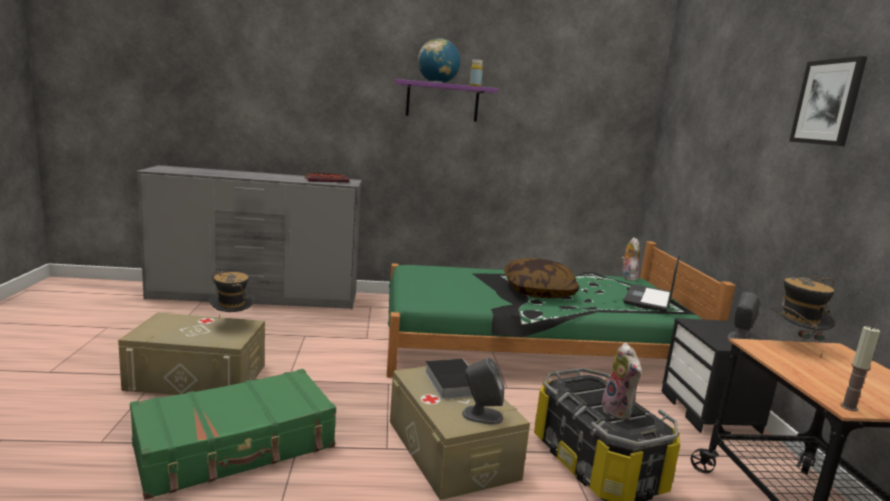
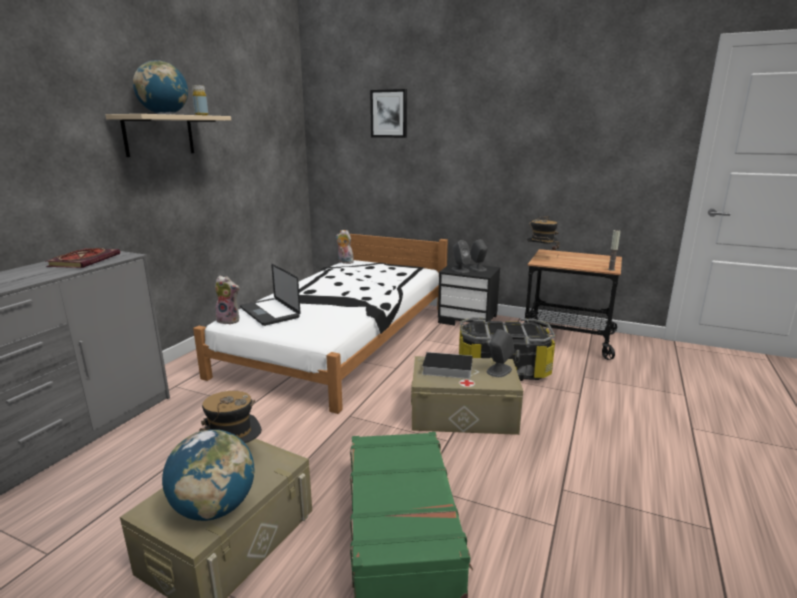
camera: 60 degrees left, 5 degrees up
green bed [387,241,736,378] -> white bed [193,230,448,414]
purple shelf [395,79,498,122] -> beige shelf [105,114,231,157]
pillow [504,258,580,298] -> none
plush toy [602,343,642,421] -> plush toy moved to [215,276,240,324]
laptop [623,255,680,312] -> laptop moved to [240,264,301,326]
picture [789,56,867,146] -> picture moved to [370,89,407,138]
none -> globe [162,429,254,521]
none -> grey speaker [451,240,471,273]

